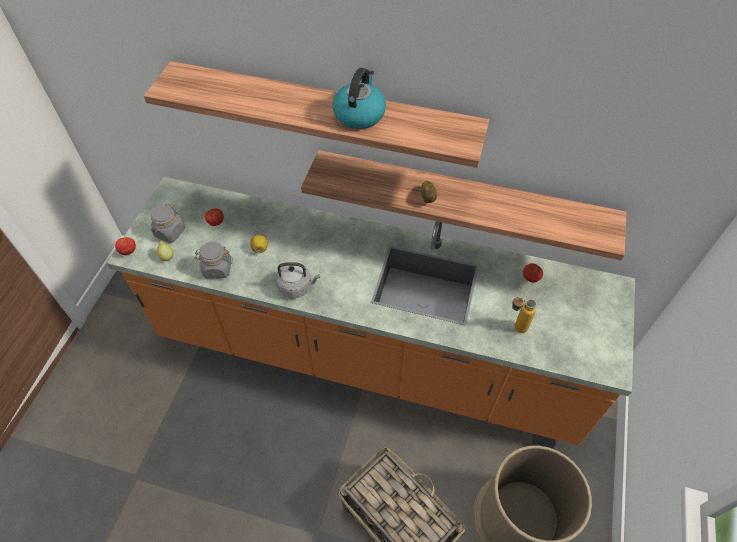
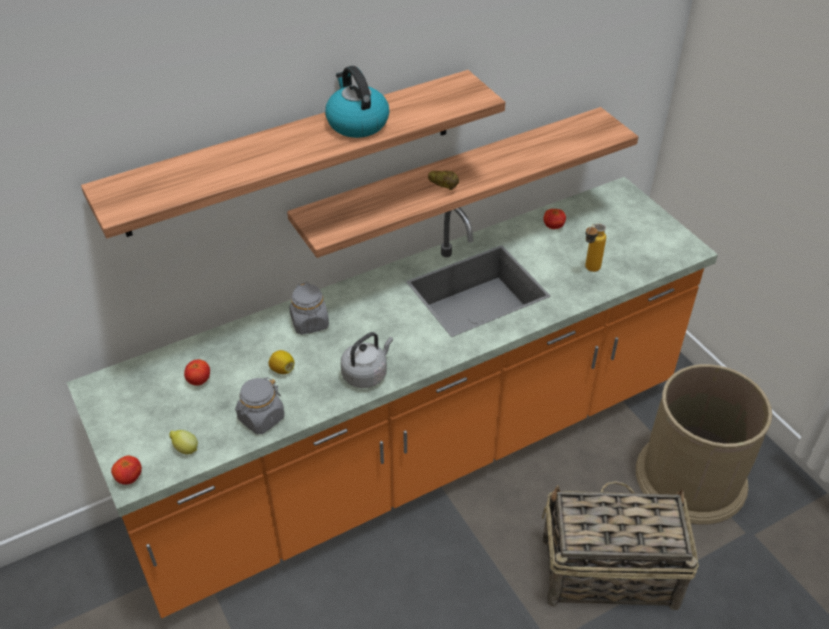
camera: 45 degrees left, 10 degrees down
grey jar [151,203,185,243] -> grey jar moved to [289,282,329,335]

